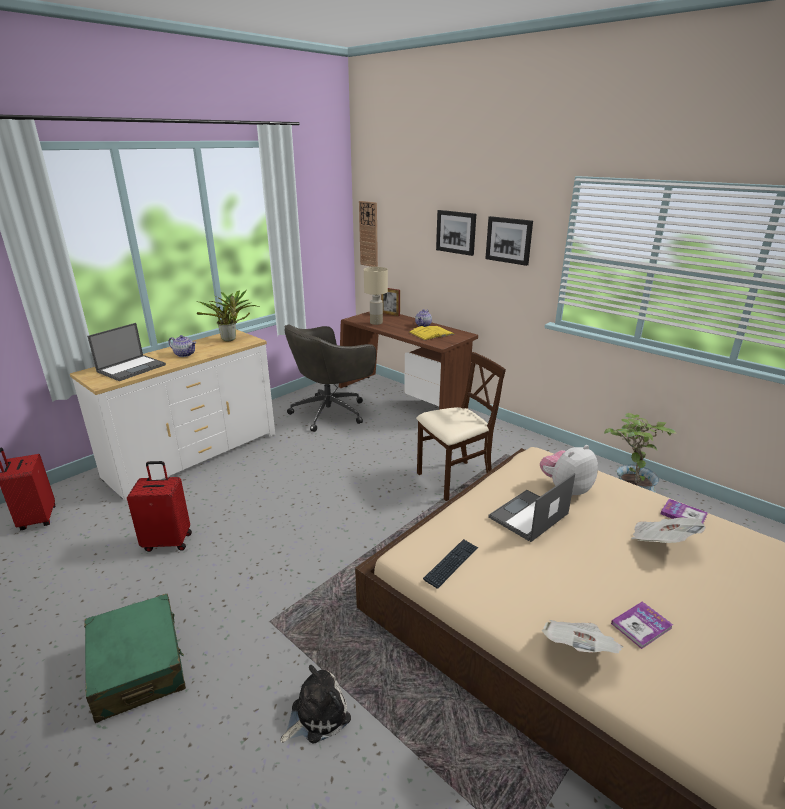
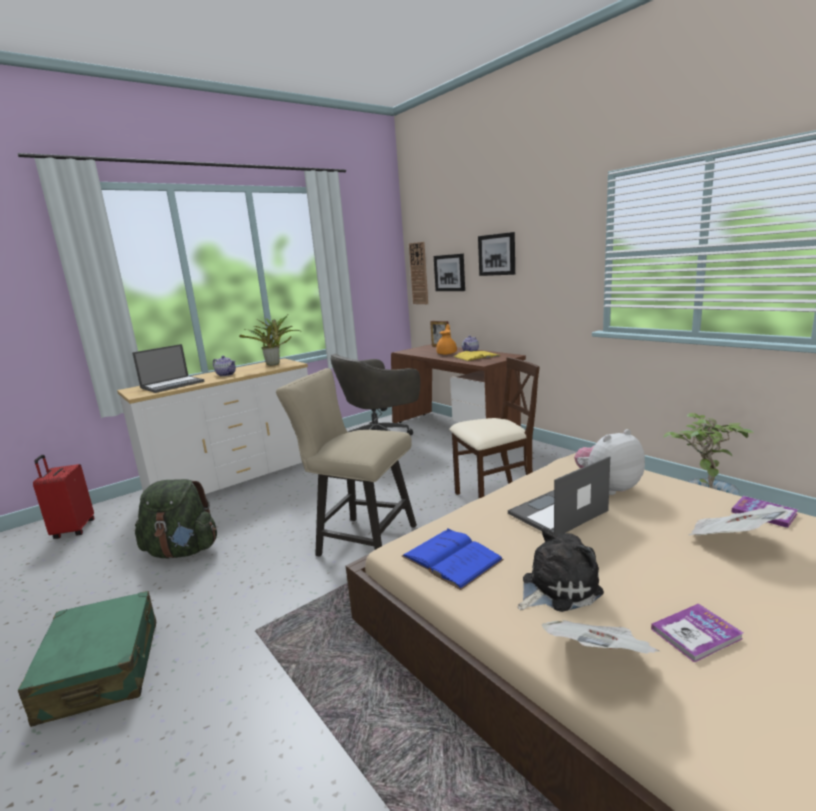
camera: 10 degrees right, 10 degrees down
red suitcase [127,461,192,552] -> green backpack [135,479,217,559]
plush toy [280,665,351,744] -> plush toy moved to [518,528,604,612]
beige table lamp [364,267,388,325] -> none
keyboard [423,539,478,589] -> blue book [402,528,504,590]
picture [485,216,533,266] -> picture moved to [434,254,465,291]
none -> beige chair [276,368,417,557]
none -> orange teapot [436,324,457,355]

